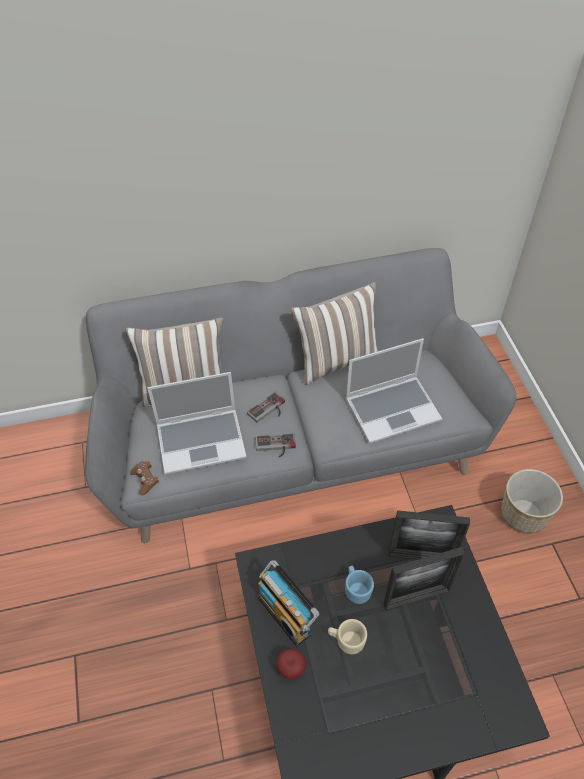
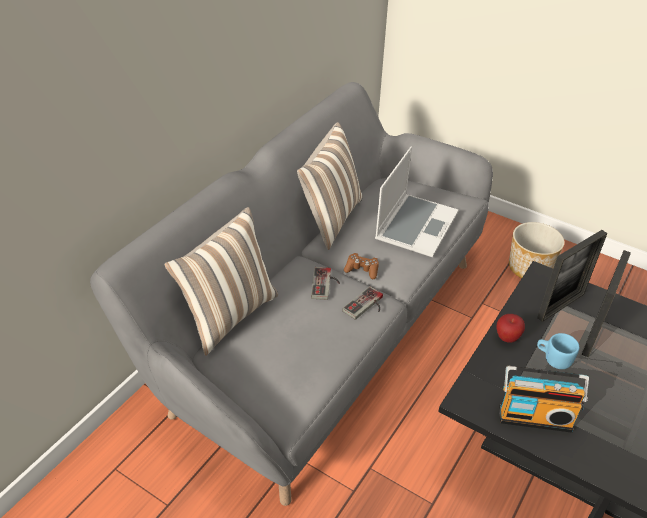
camera: 45 degrees left, 10 degrees down
brown game controller [130,461,159,495] -> brown game controller moved to [344,253,379,279]
laptop [147,372,247,475] -> none
apple [276,649,307,680] -> apple moved to [497,314,525,343]
beige mug [328,619,367,654] -> none

